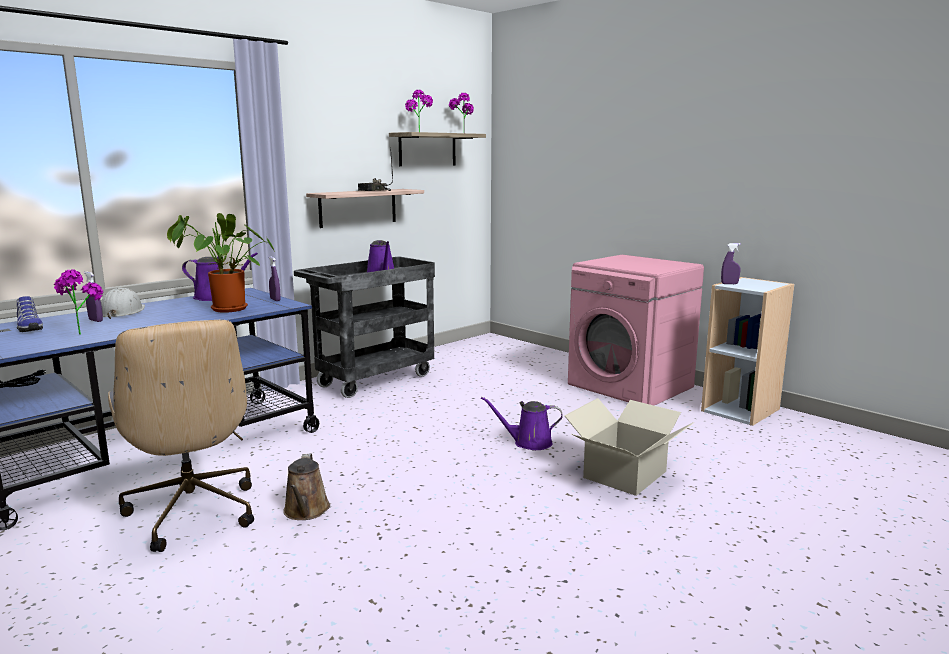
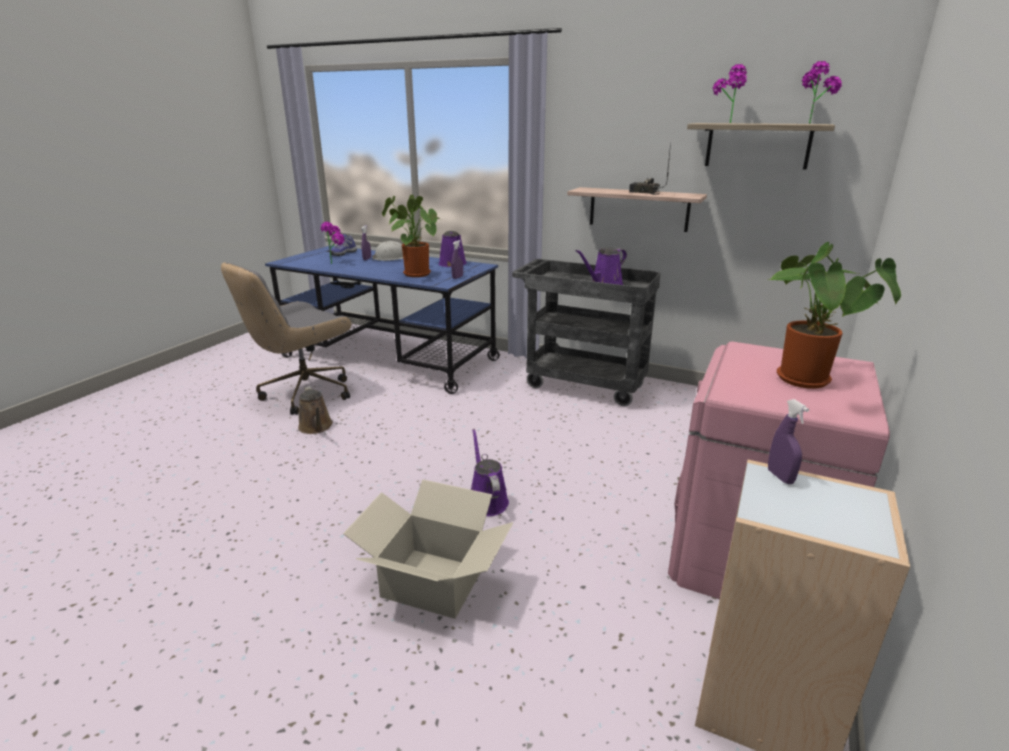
camera: 70 degrees right, 10 degrees up
brown watering can [283,453,330,520] -> brown watering can turned 90 degrees counterclockwise [298,386,333,434]
none -> potted plant [767,242,901,389]

